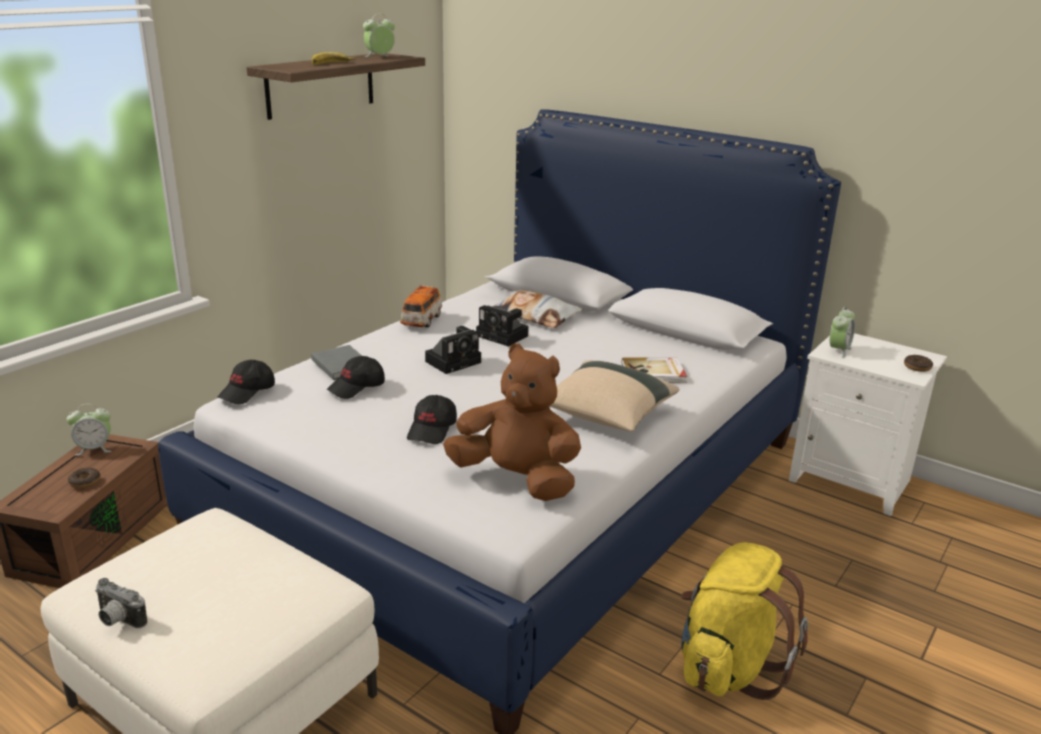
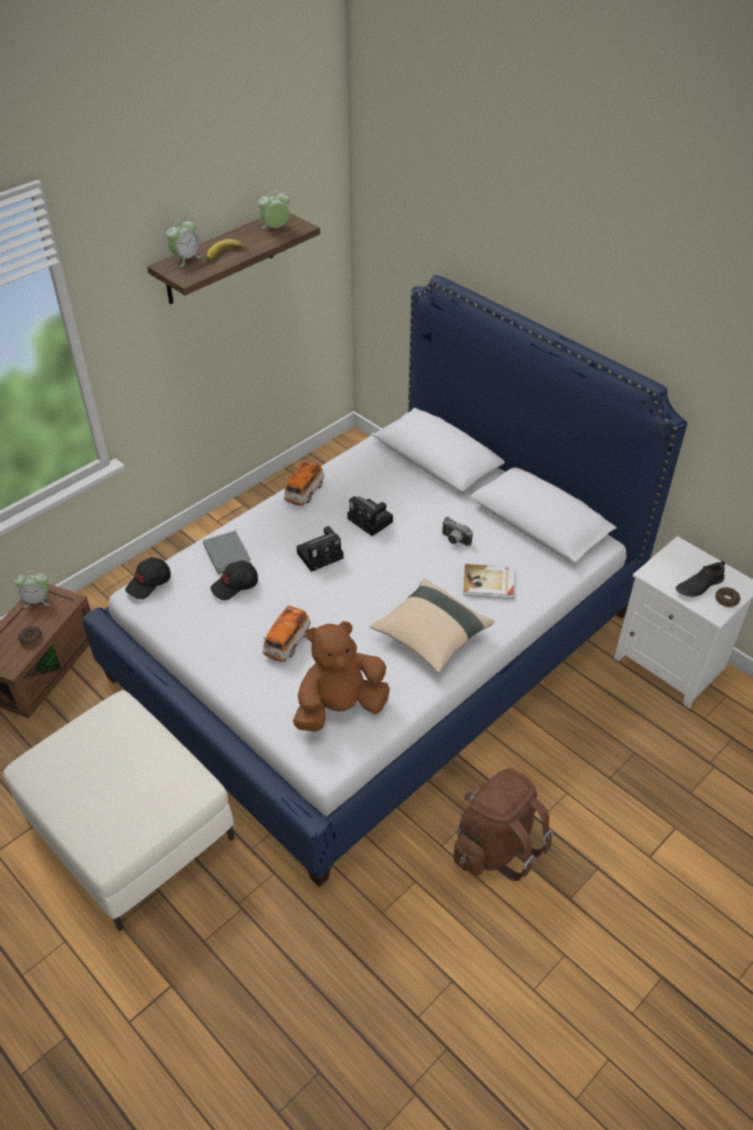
camera: 10 degrees right, 20 degrees up
camera [95,578,147,628] -> camera moved to [442,517,473,546]
black cap [407,395,457,444] -> toy car [263,606,311,662]
brown plush toy [443,344,581,501] -> brown plush toy turned 60 degrees counterclockwise [293,621,390,732]
pillow [492,290,582,328] -> none
yellow backpack [681,543,808,700] -> brown backpack [453,768,553,881]
alarm clock [830,306,855,358] -> alarm clock moved to [166,218,202,267]
none -> black shoe [675,561,725,597]

